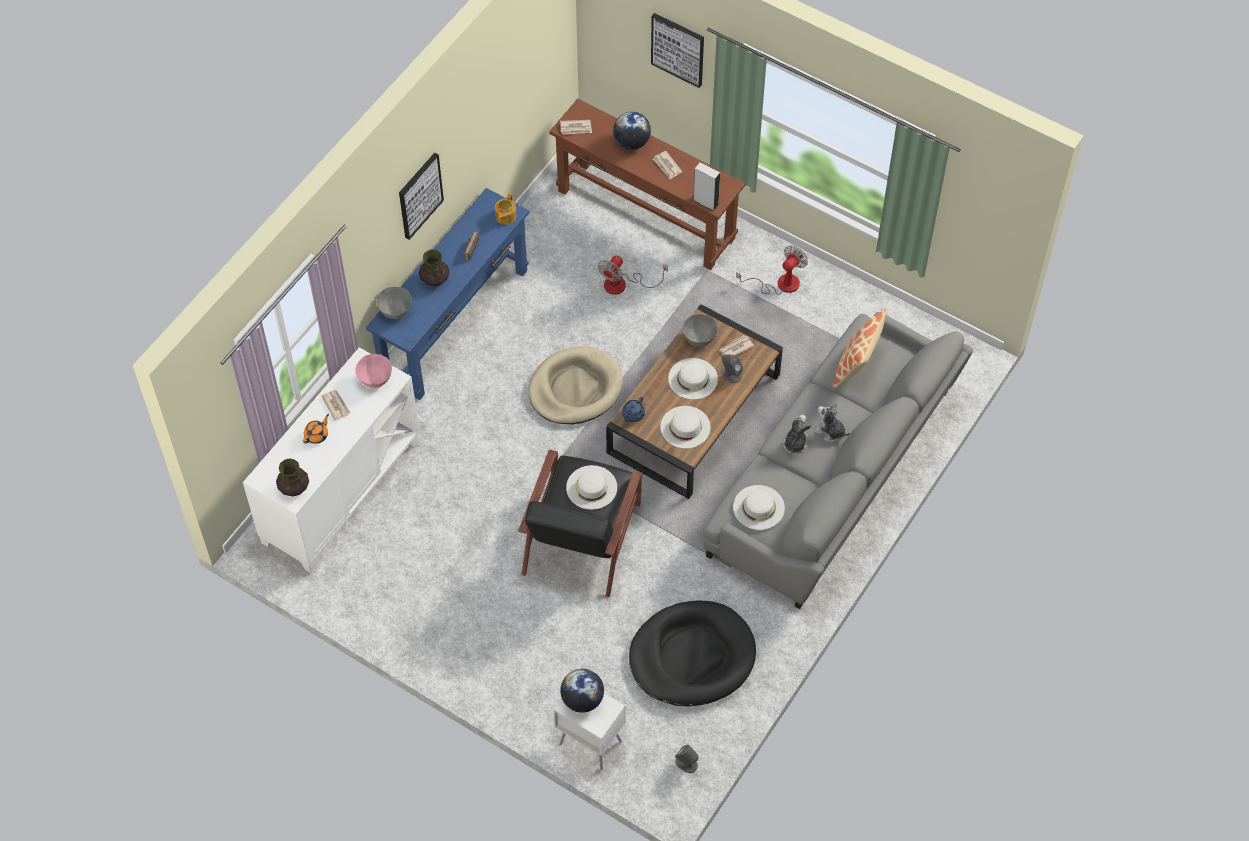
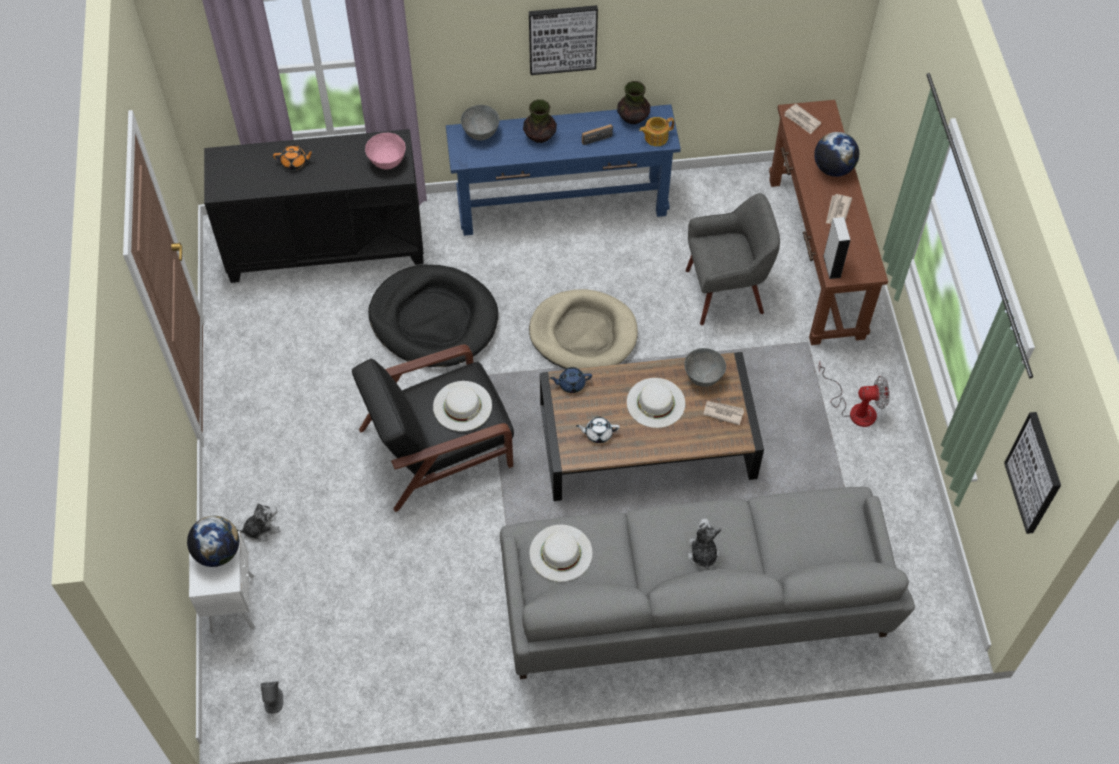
camera: 50 degrees right, 0 degrees up
white cabinet [243,347,420,573] -> black cabinet [204,129,424,283]
vase [276,458,309,496] -> vase moved to [617,81,650,124]
newspaper [321,390,351,421] -> none
fan [598,255,668,295] -> grey armchair [686,193,780,325]
black dog bed [629,600,756,707] -> black dog bed moved to [368,265,498,367]
picture [651,13,704,88] -> picture moved to [1004,412,1061,534]
white hat [660,406,711,449] -> white teapot [576,417,620,443]
grey speaker [721,354,743,383] -> none
plush toy [783,414,811,455] -> plush toy moved to [237,504,280,542]
pillow [832,308,887,390] -> none

